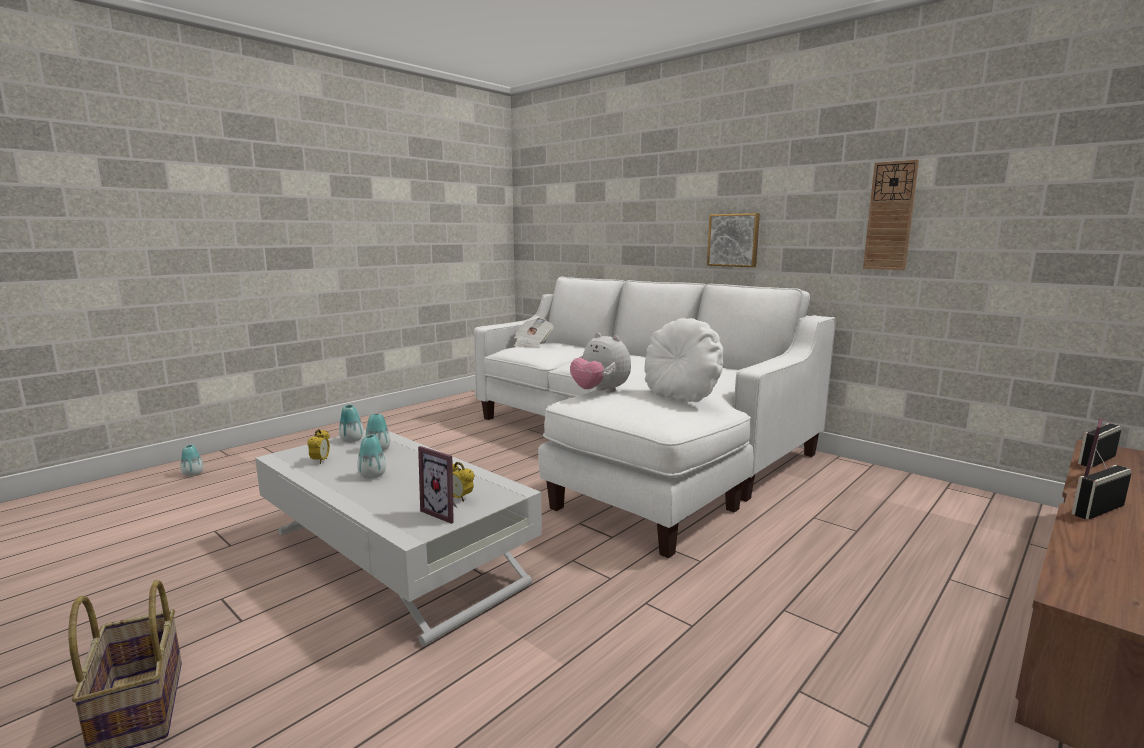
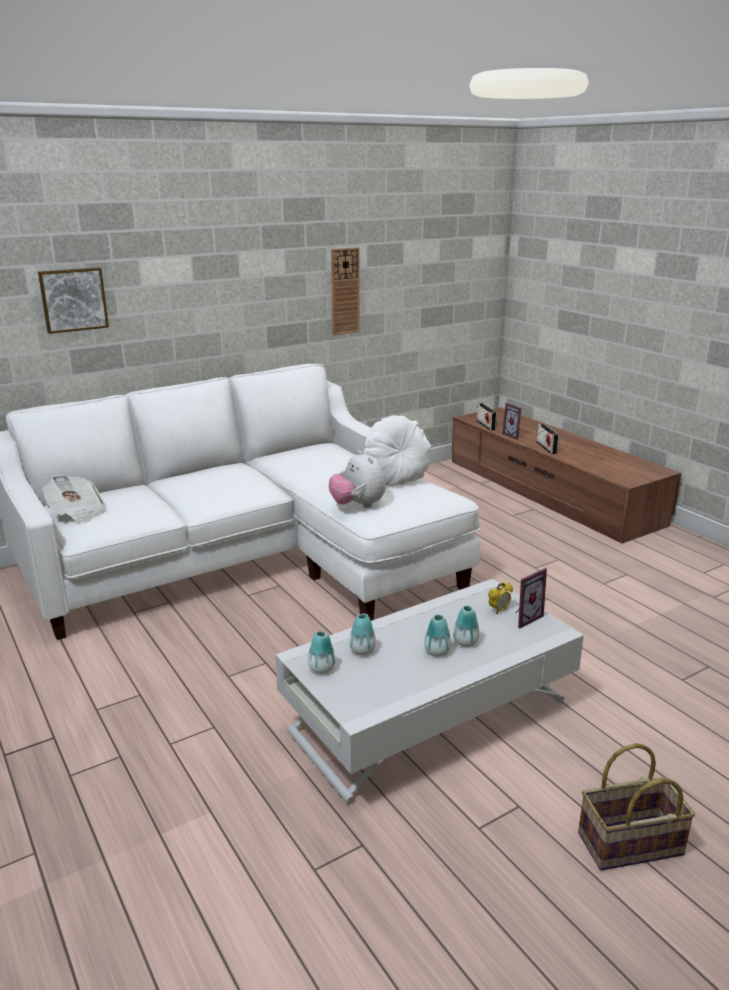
camera: 75 degrees left, 10 degrees up
vase [180,445,204,476] -> vase moved to [453,606,480,647]
alarm clock [307,429,330,464] -> none
plush toy [570,333,631,392] -> plush toy turned 90 degrees clockwise [329,450,385,508]
picture [707,213,760,267] -> picture moved to [38,267,109,334]

